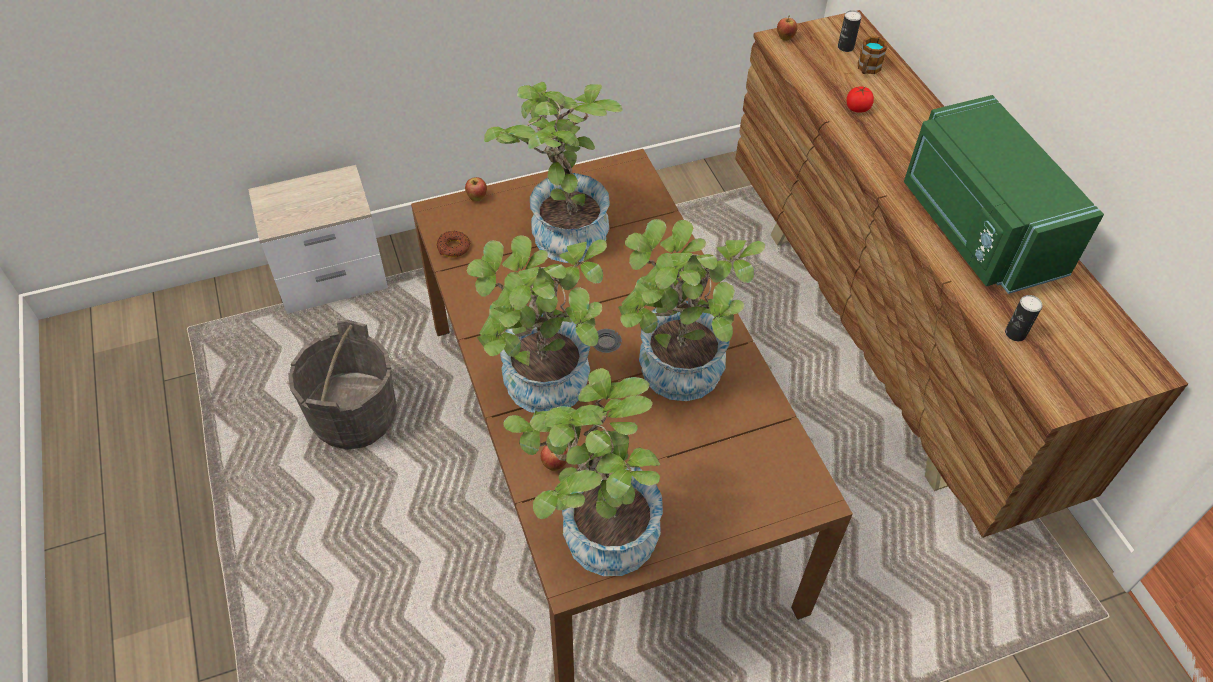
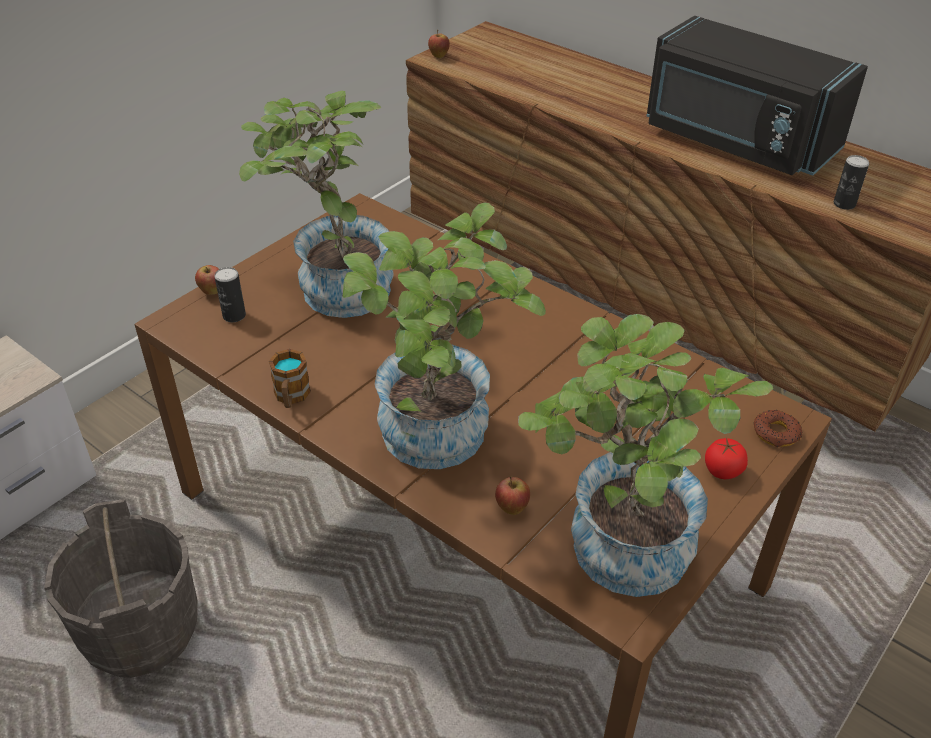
camera: 30 degrees left, 10 degrees down
donut [436,231,470,257] -> donut moved to [754,410,802,447]
potted plant [618,219,765,401] -> none
can [838,10,862,52] -> can moved to [214,267,246,322]
tomato [847,86,874,113] -> tomato moved to [705,438,748,479]
mug [858,36,887,74] -> mug moved to [269,349,311,408]
green microwave [904,95,1104,294] -> black microwave [646,16,868,176]

